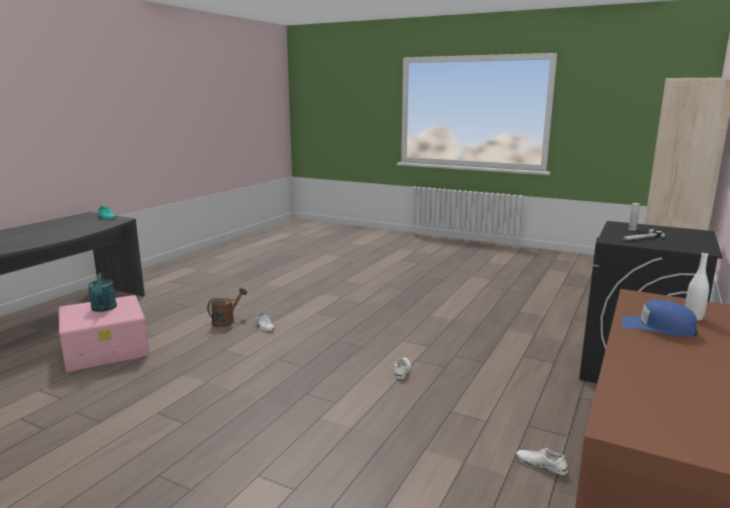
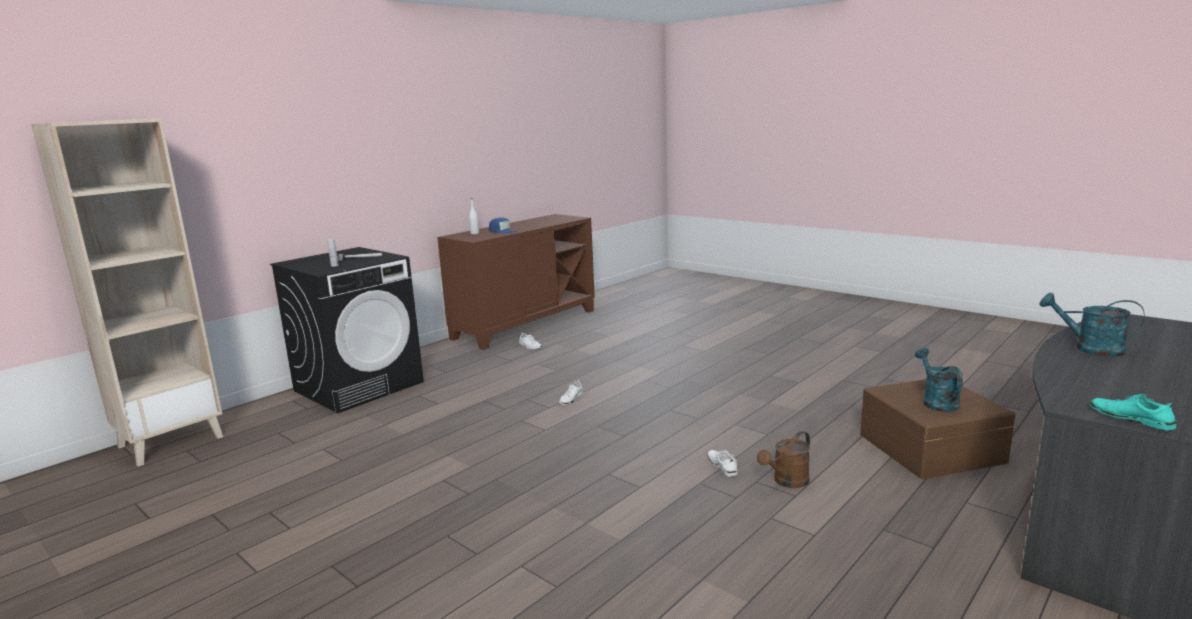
camera: 165 degrees left, 0 degrees up
pink storage box [59,295,149,372] -> brown storage box [860,379,1015,479]
none -> turquoise watering can [1040,293,1145,357]

